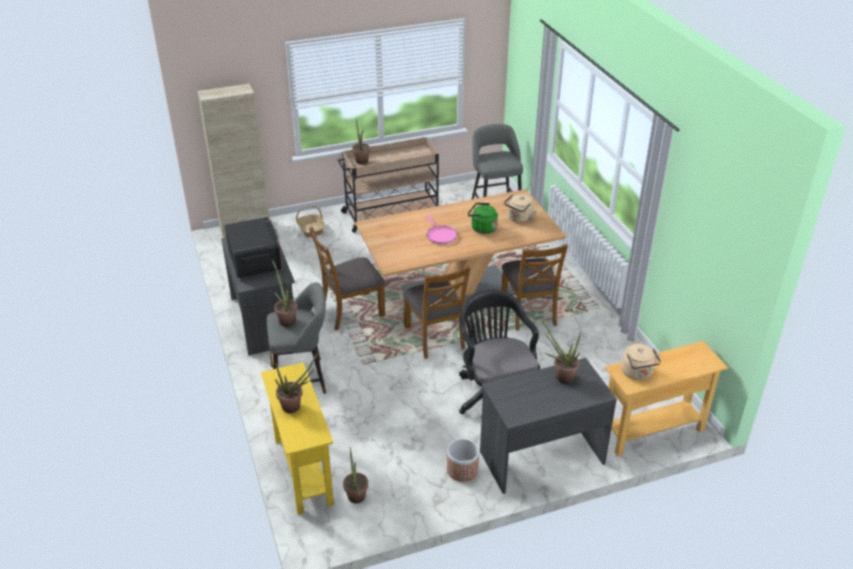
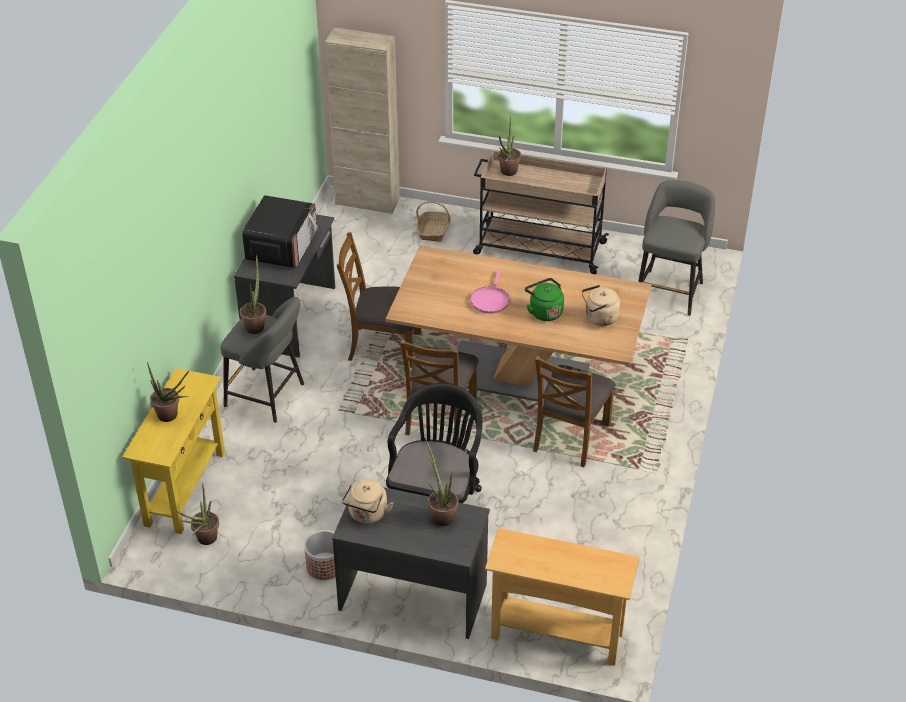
camera: 35 degrees right, 5 degrees up
beige kettle [621,344,661,380] -> beige kettle moved to [342,479,393,523]

